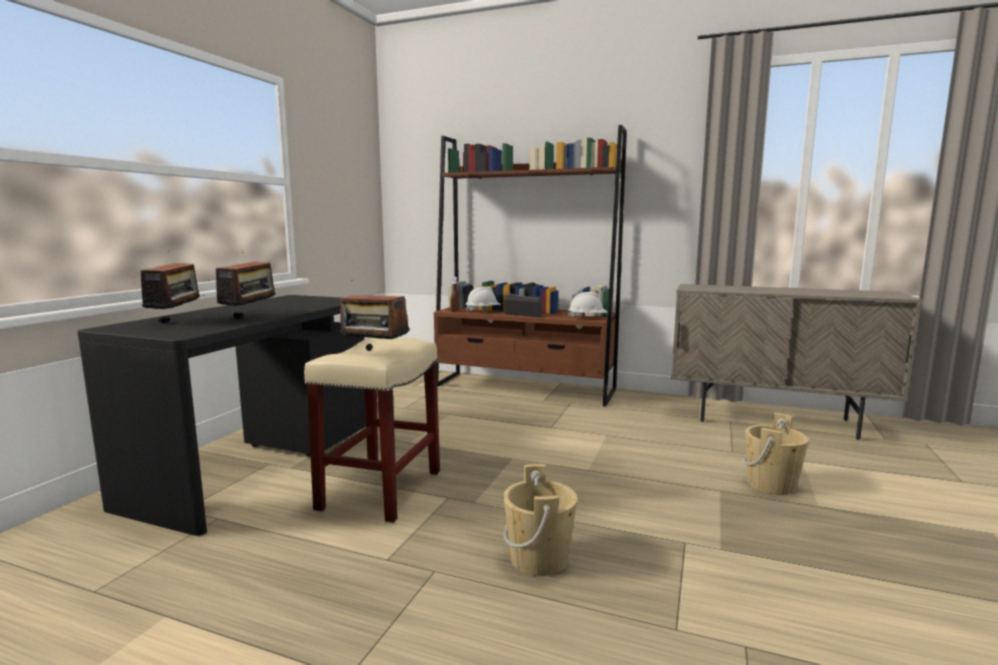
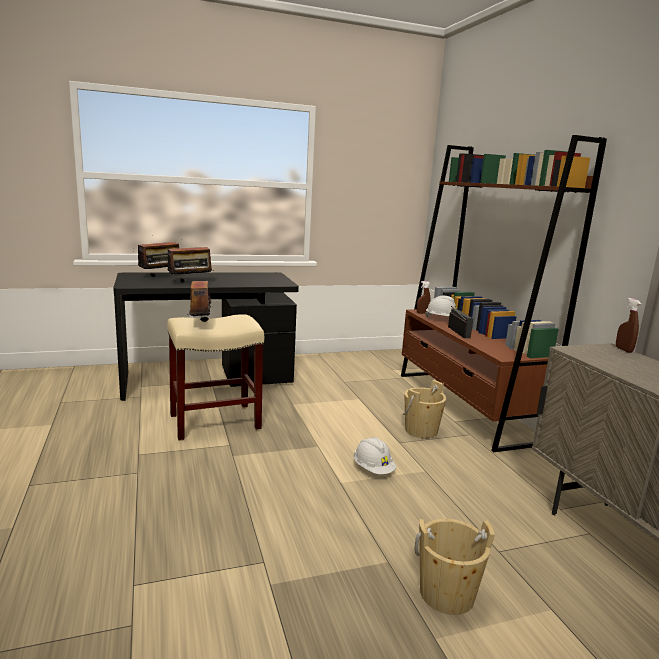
camera: 50 degrees right, 5 degrees up
beige bucket [503,464,577,576] -> beige bucket moved to [403,380,446,438]
white hard hat [567,292,608,318] -> white hard hat moved to [353,437,396,474]
none -> brown spray bottle [616,298,641,353]

